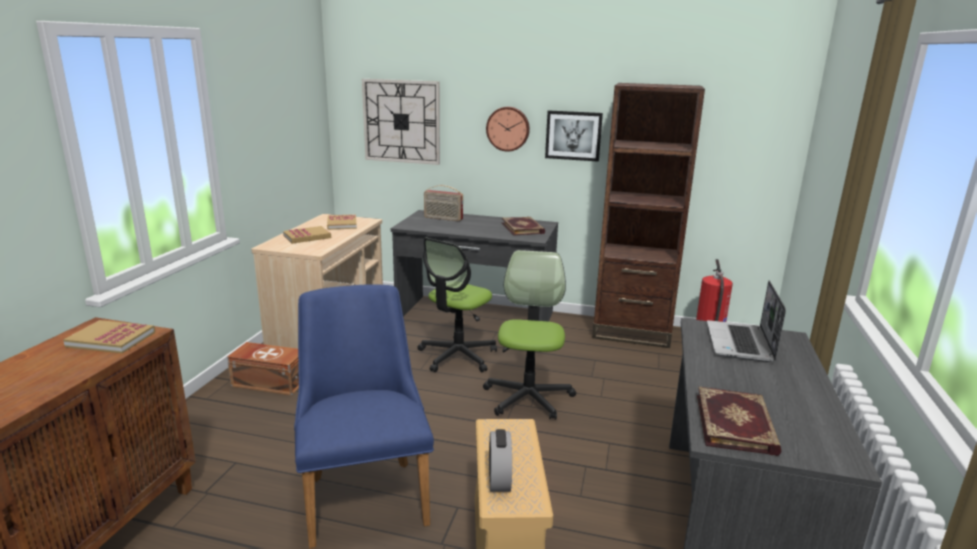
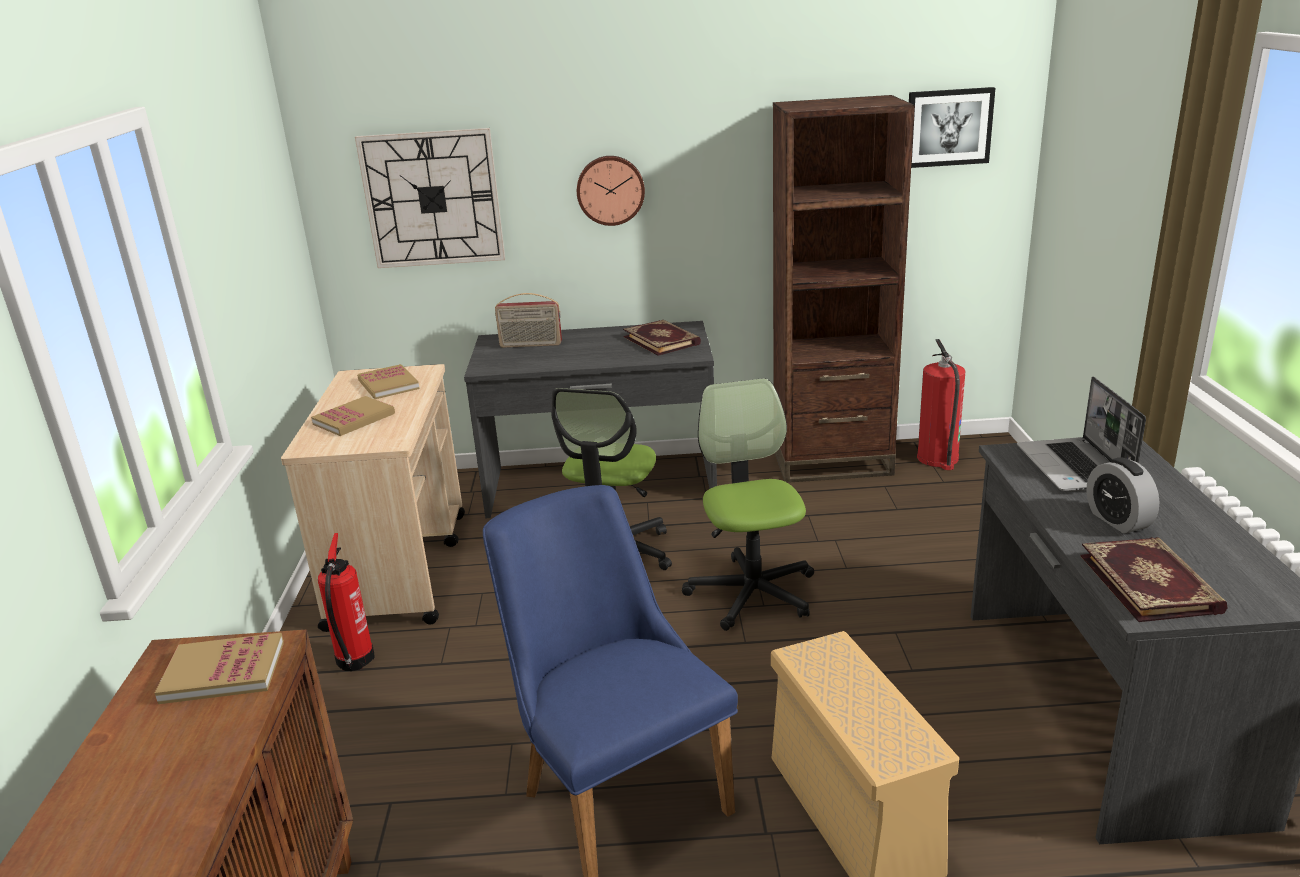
camera: 15 degrees left, 5 degrees up
brown storage box [227,342,299,395] -> fire extinguisher [318,533,375,671]
alarm clock [489,429,512,492] -> alarm clock moved to [1087,457,1160,534]
picture [545,110,603,162] -> picture moved to [909,87,995,168]

